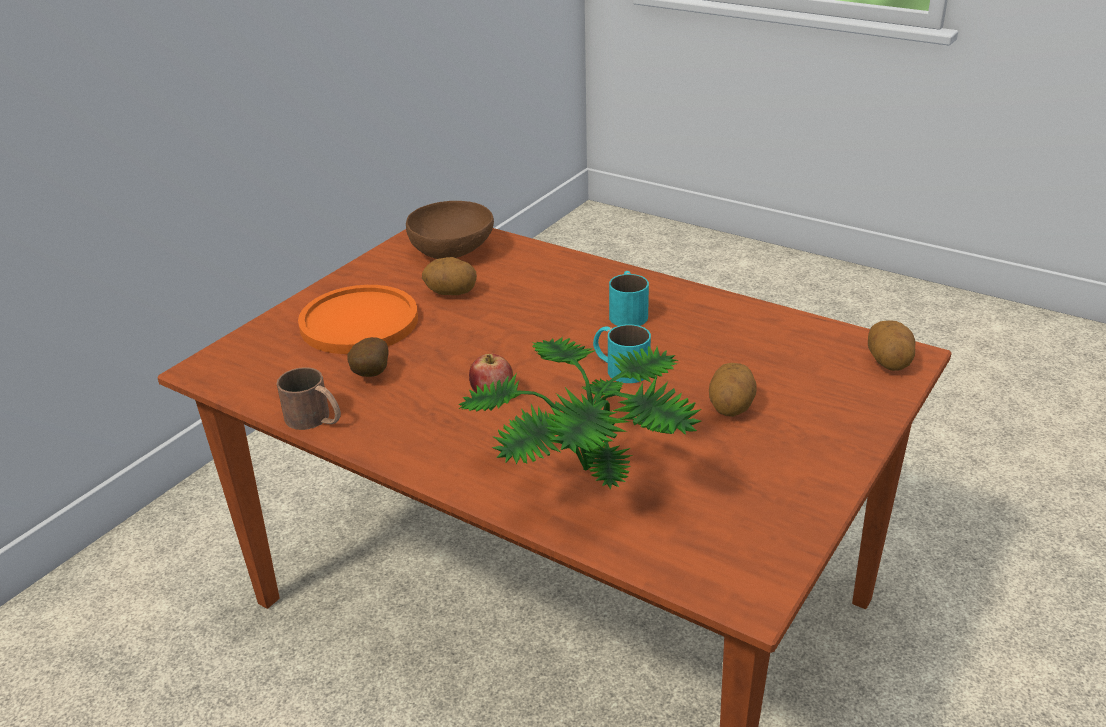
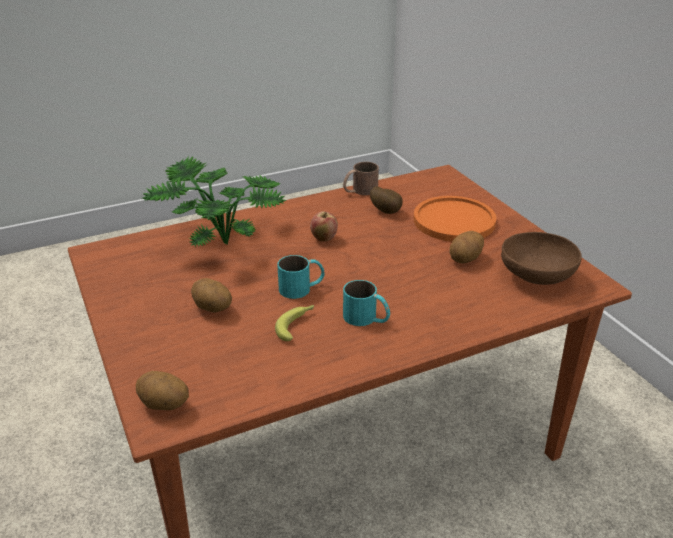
camera: 120 degrees right, 0 degrees up
none -> banana [275,305,314,341]

